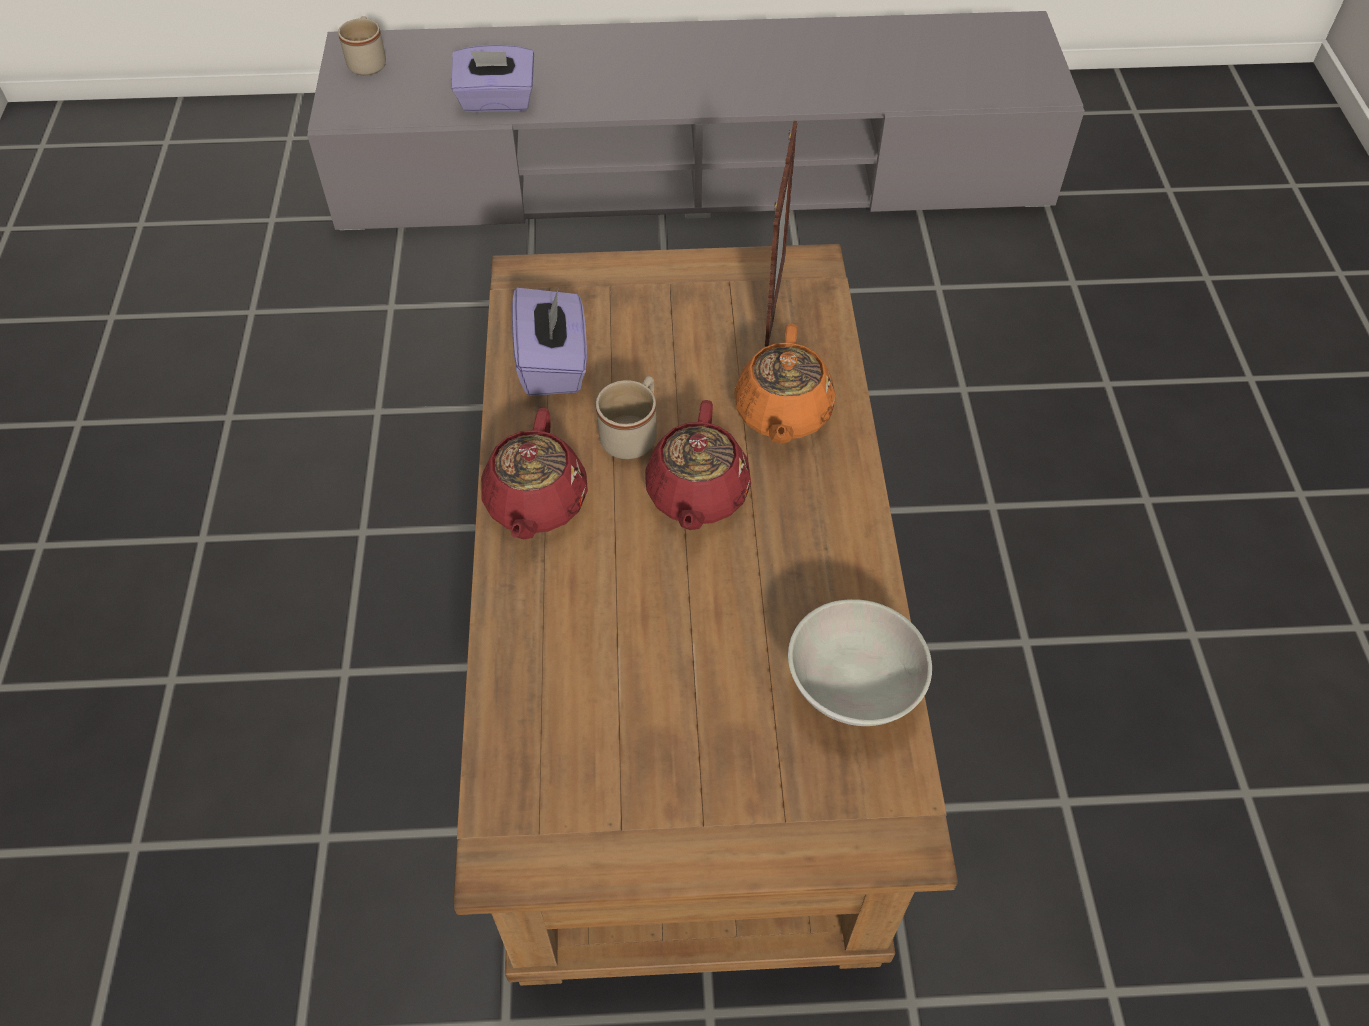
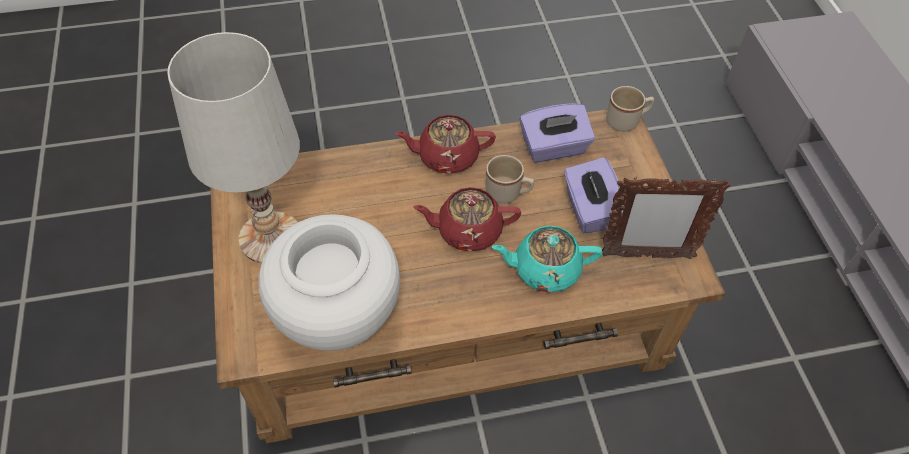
camera: 80 degrees right, 0 degrees up
beige mug [338,16,386,76] -> beige mug moved to [606,86,654,132]
purple tissue box [451,45,534,112] -> purple tissue box moved to [564,157,624,233]
orange teapot [734,324,836,444] -> turquoise teapot [492,226,603,293]
white bowl [788,599,932,726] -> white vase [258,214,400,351]
none -> white table lamp [167,32,300,263]

